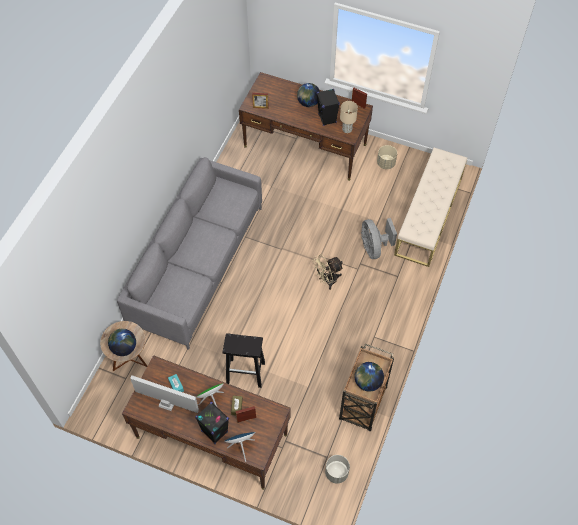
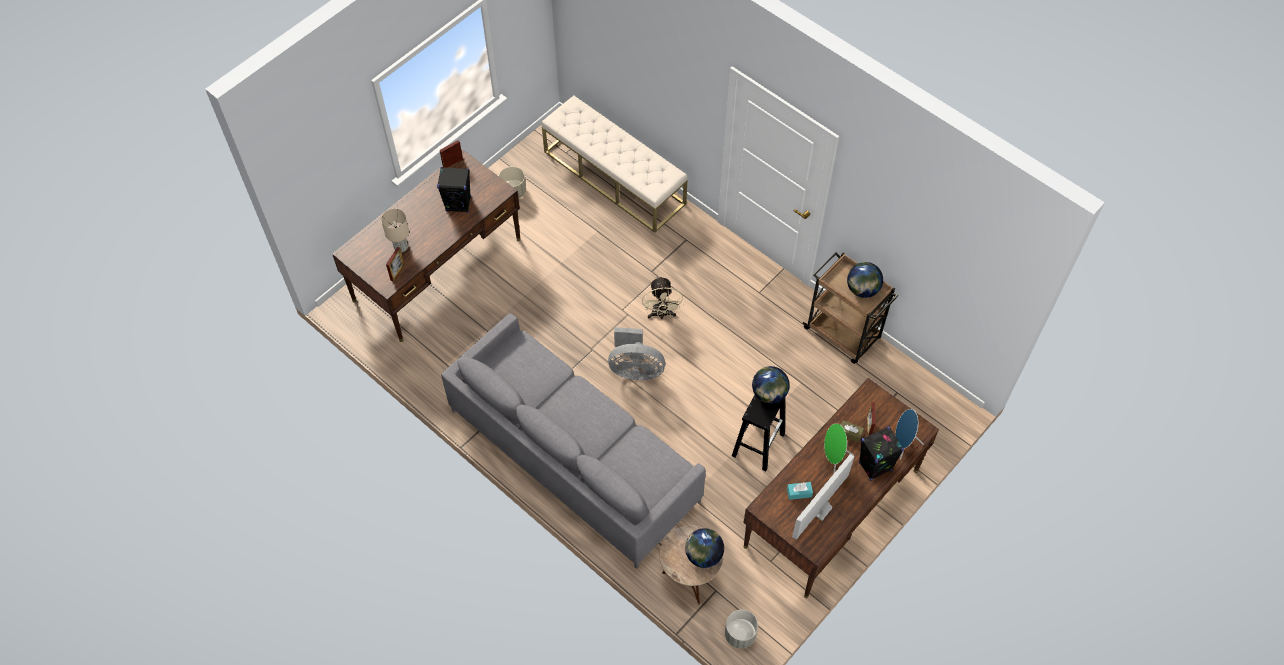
camera: 70 degrees left, 0 degrees up
globe [297,83,320,107] -> globe moved to [752,366,790,404]
grey planter [325,455,350,484] -> grey planter moved to [725,610,758,649]
beige table lamp [340,101,358,133] -> beige table lamp moved to [381,209,409,252]
grey fan [361,218,397,259] -> grey fan moved to [608,327,665,380]

